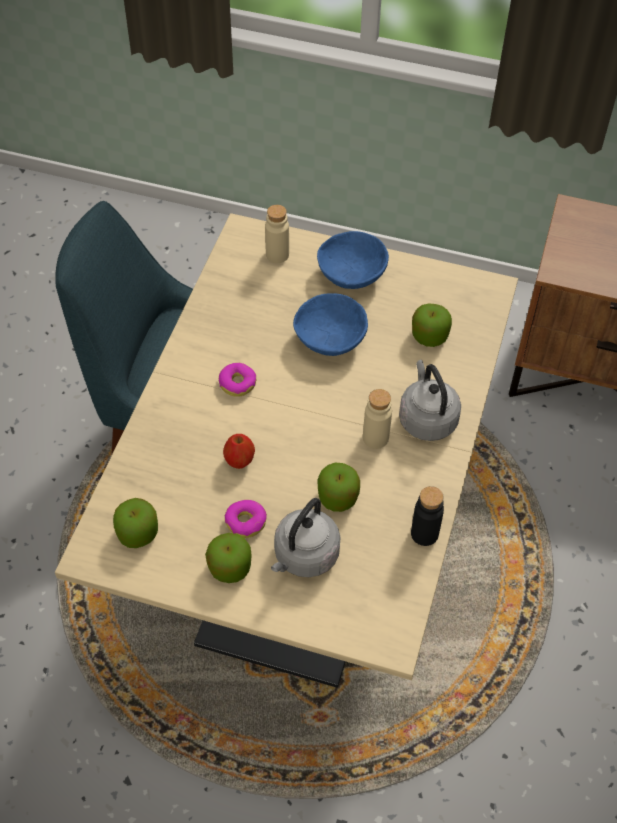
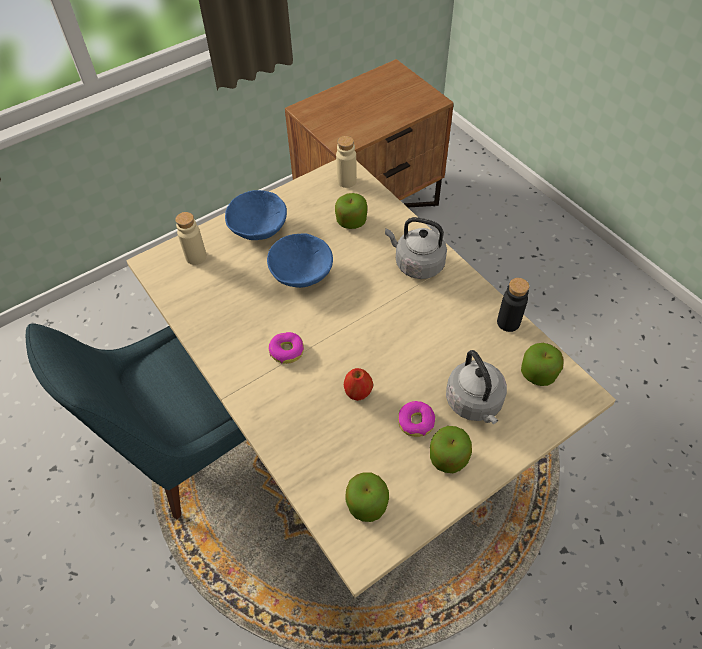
camera: 50 degrees left, 0 degrees up
apple [318,463,360,512] -> apple moved to [521,343,564,386]
beige bottle [363,389,392,449] -> beige bottle moved to [336,136,357,188]

